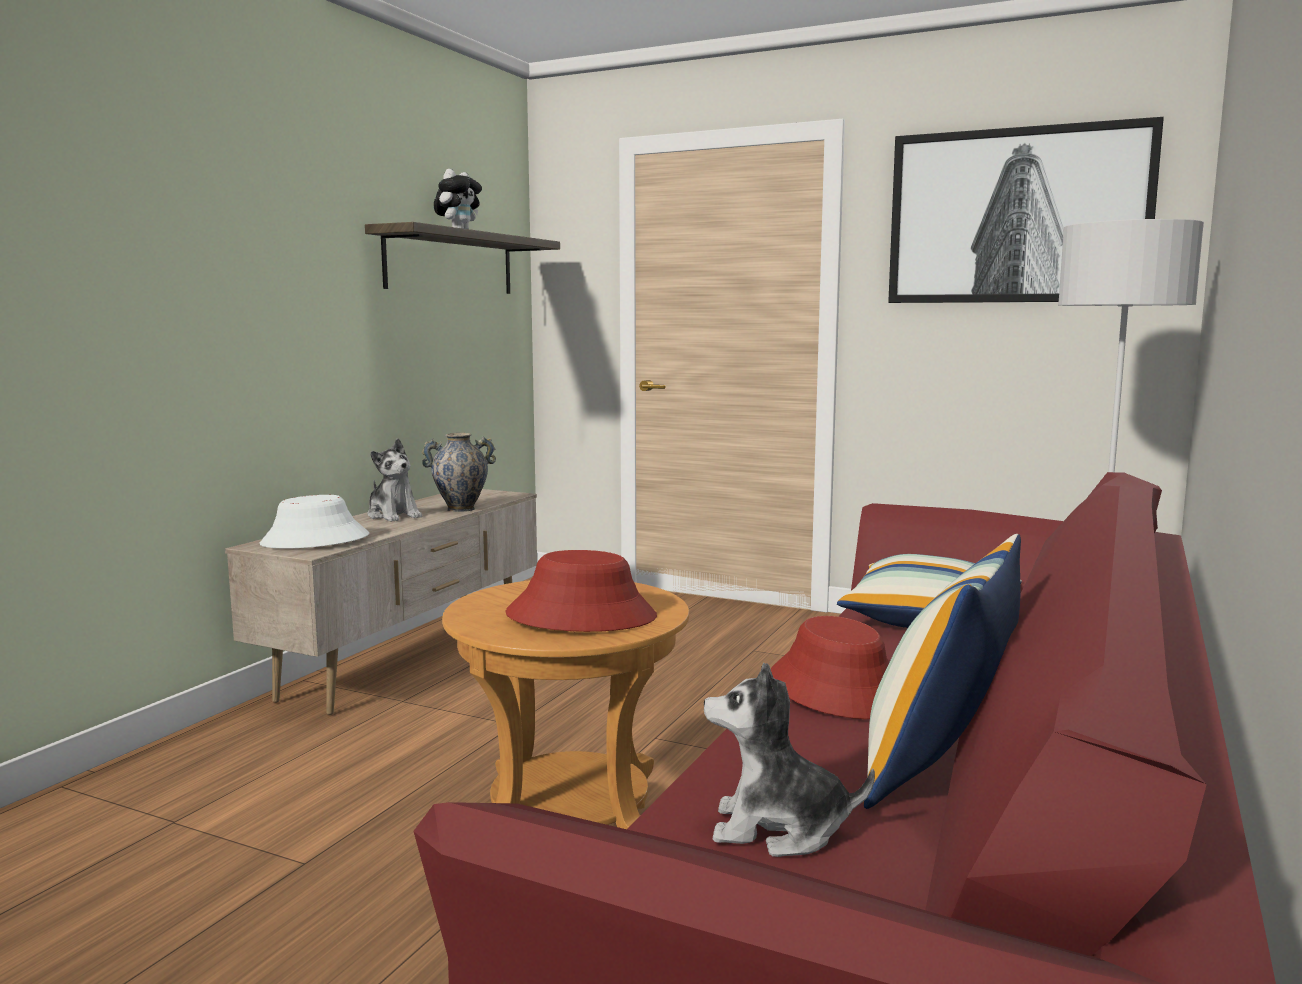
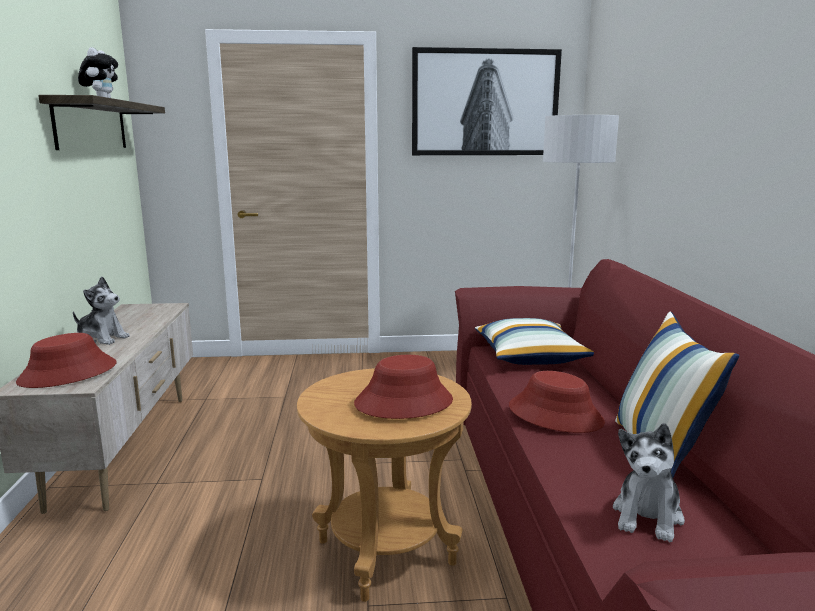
camera: 30 degrees left, 5 degrees up
white hat [260,495,369,549] -> red hat [16,333,117,388]
vase [421,433,496,512] -> none
plush toy [704,663,875,857] -> plush toy turned 45 degrees counterclockwise [613,423,685,542]

